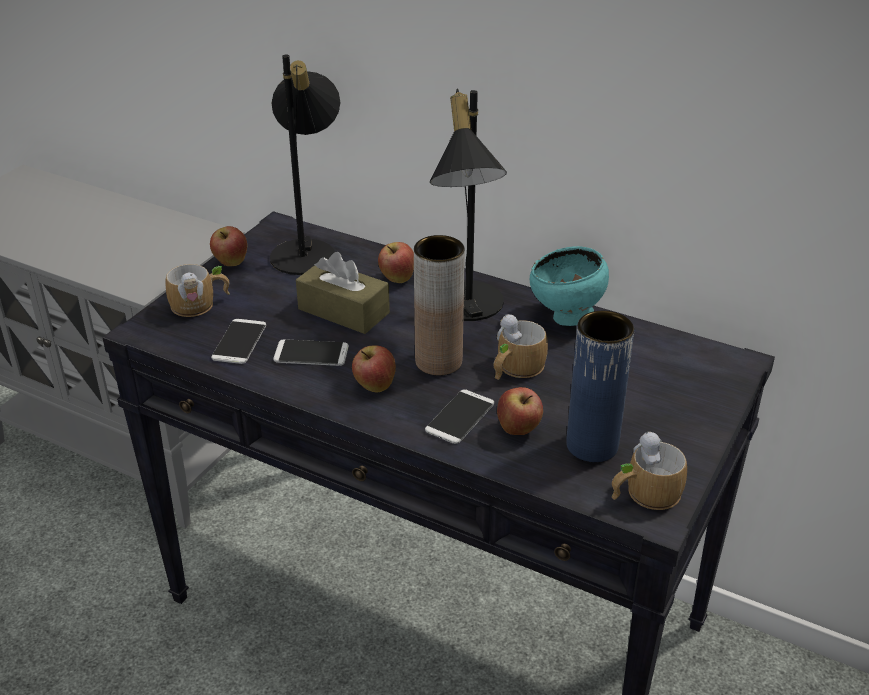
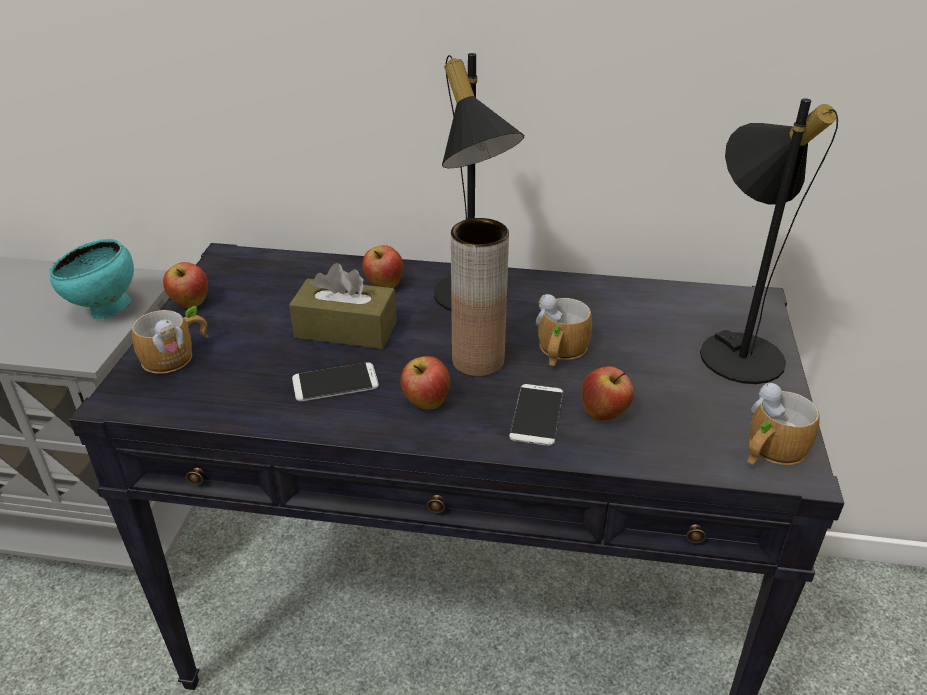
camera: 20 degrees left, 0 degrees up
phone [211,319,266,364] -> none
black table lamp [270,55,341,275] -> black table lamp moved to [700,98,838,384]
turquoise bowl [530,246,609,326] -> turquoise bowl moved to [50,239,134,319]
blue vase [566,311,634,462] -> none

